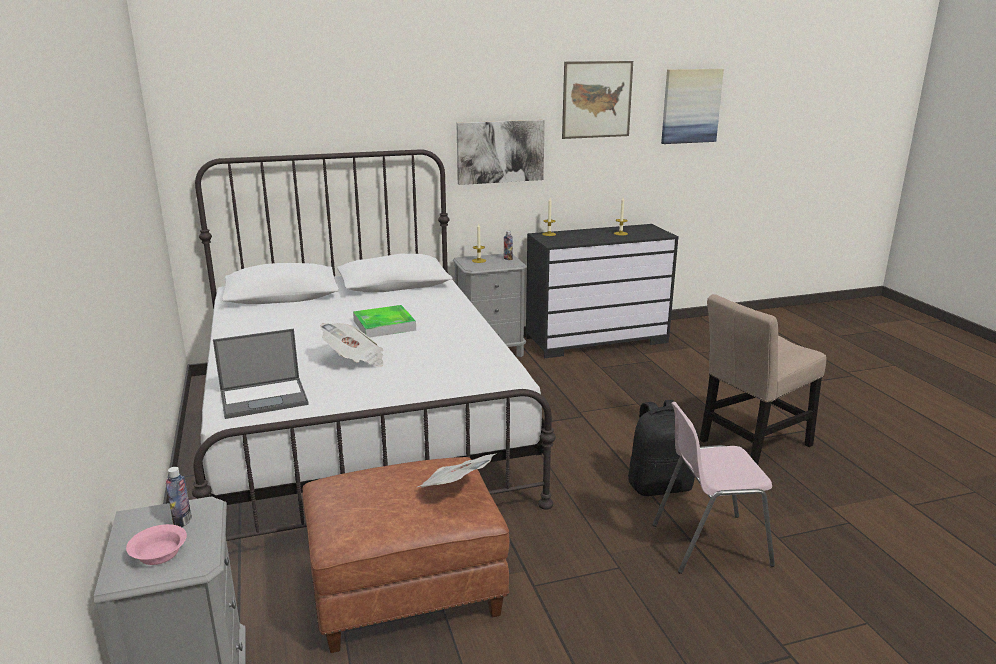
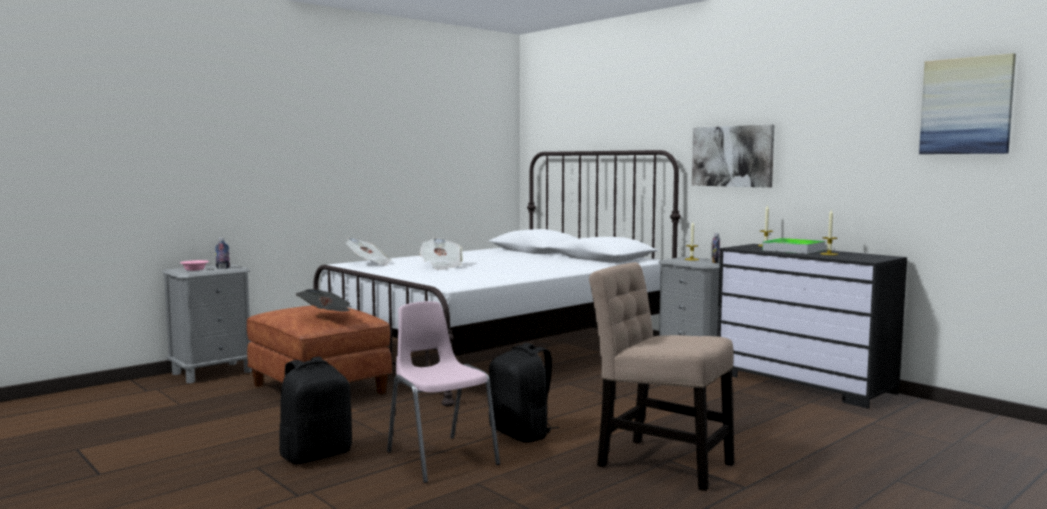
camera: 65 degrees right, 15 degrees down
laptop [213,329,309,419] -> newspaper [346,238,391,266]
tray [353,305,416,338] -> tray moved to [762,238,825,254]
picture [562,61,633,139] -> none
none -> black backpack [279,357,352,465]

